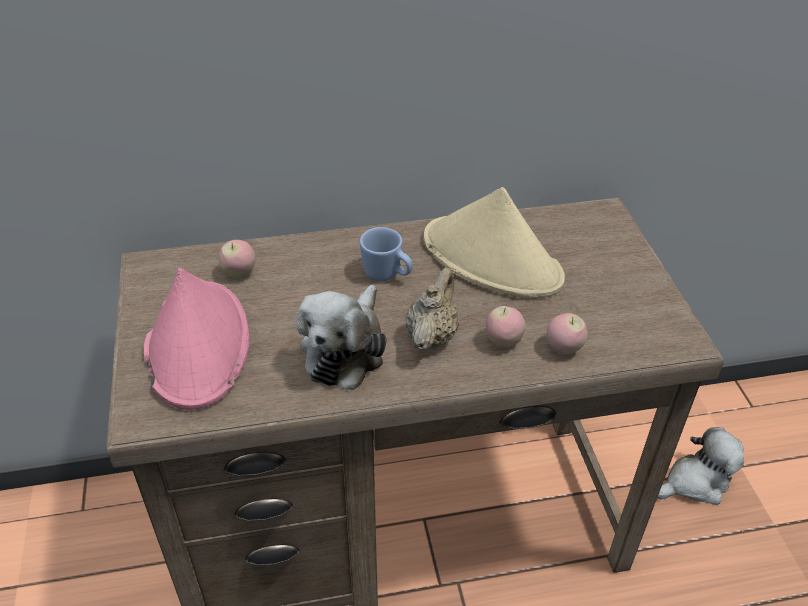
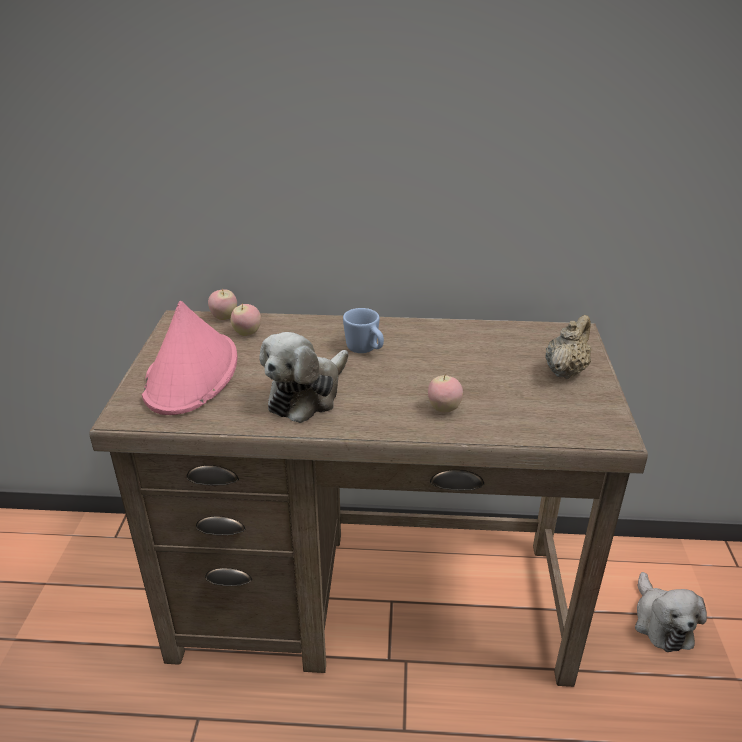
camera: 15 degrees right, 10 degrees down
beige teapot [405,268,459,350] -> beige teapot moved to [545,315,592,379]
beige hat [423,187,565,299] -> none
apple [547,313,588,355] -> apple moved to [208,289,237,320]
plush toy [657,427,744,505] -> plush toy turned 90 degrees clockwise [635,572,707,652]

